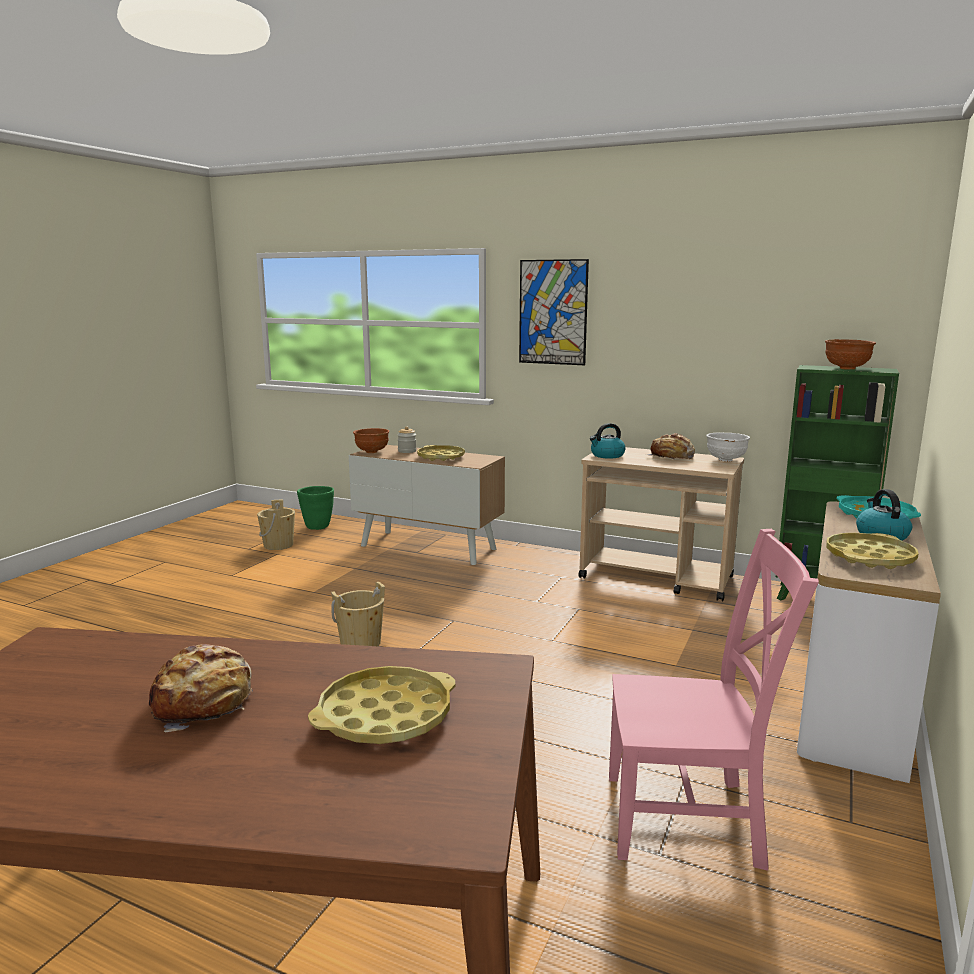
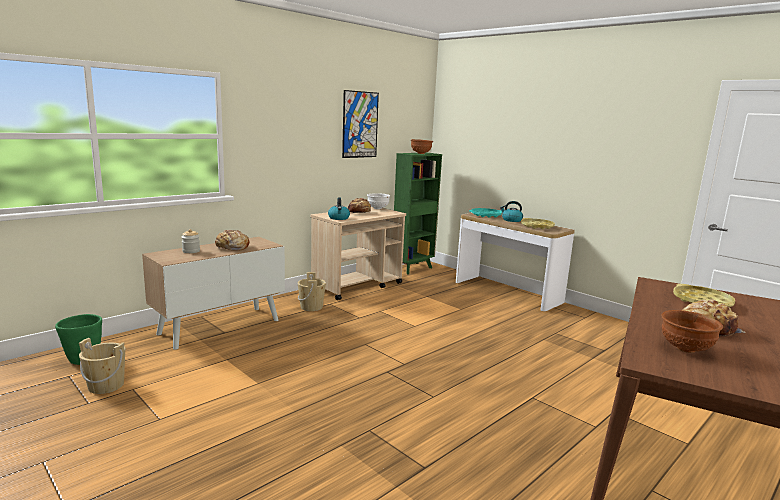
camera: 70 degrees left, 0 degrees up
beige bucket [331,582,385,646] -> beige bucket moved to [298,272,326,311]
brown bowl [353,428,389,453] -> brown bowl moved to [661,310,723,353]
yellow tray [417,445,465,461] -> bread [215,230,249,251]
picture [519,259,589,365] -> picture moved to [342,90,379,158]
pink chair [609,529,819,871] -> none

